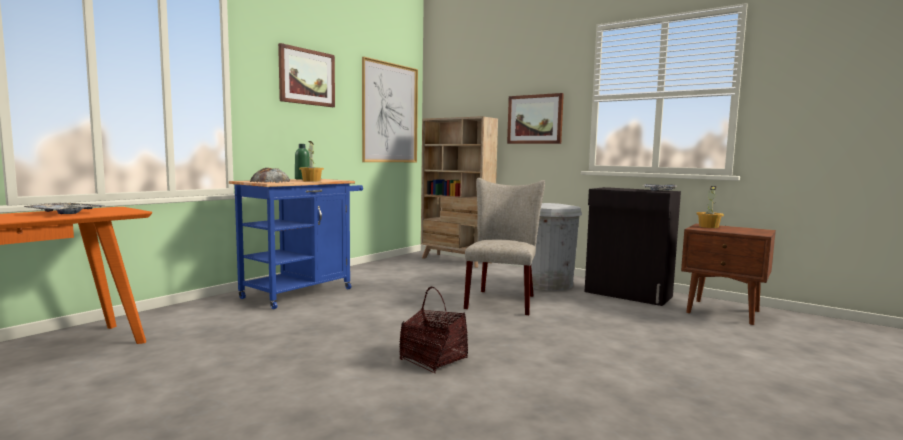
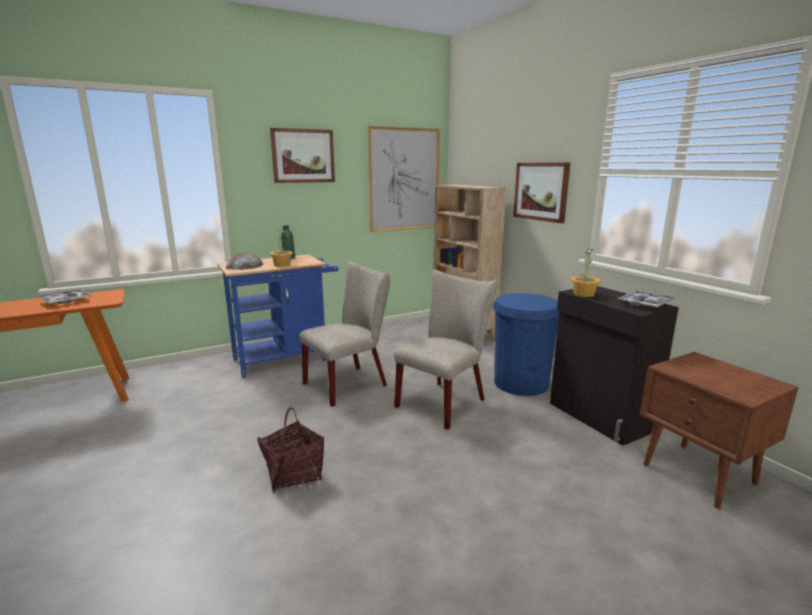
camera: 25 degrees right, 10 degrees up
white trash can [523,203,582,291] -> blue trash can [493,293,559,396]
potted plant [696,186,724,228] -> potted plant moved to [571,249,601,297]
none -> beige chair [299,262,390,407]

